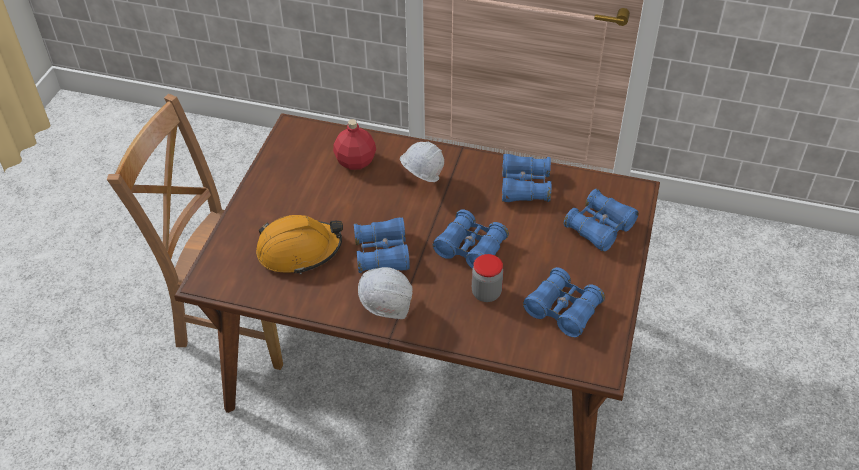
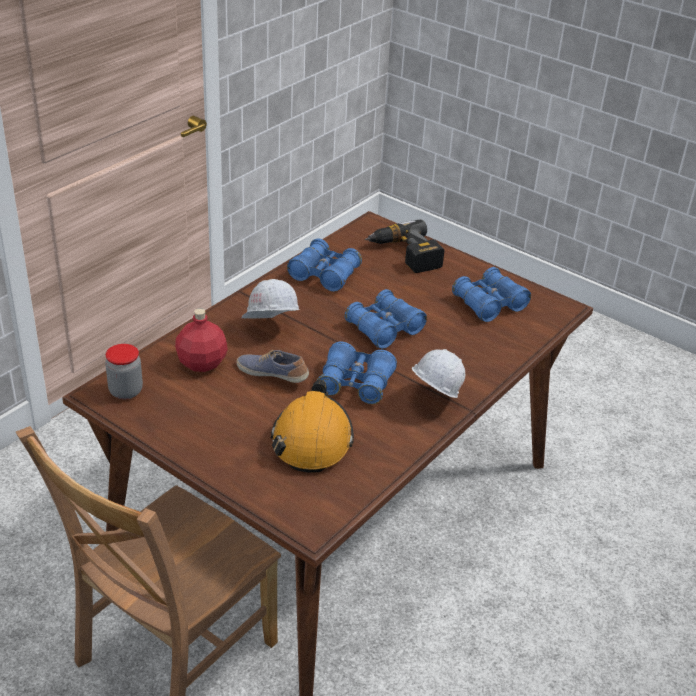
camera: 70 degrees left, 10 degrees down
jar [472,254,503,302] -> jar moved to [105,344,143,399]
blue binoculars [563,189,639,252] -> power drill [365,220,444,273]
none -> shoe [237,350,309,383]

